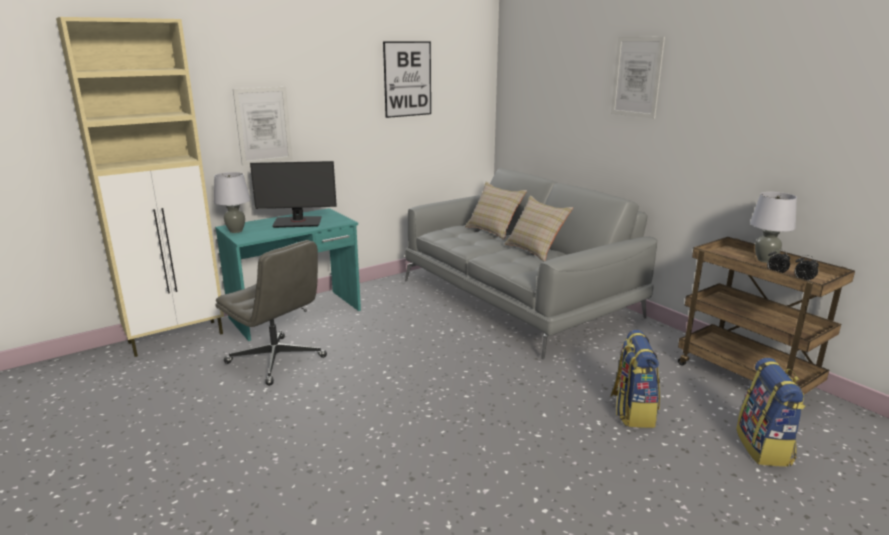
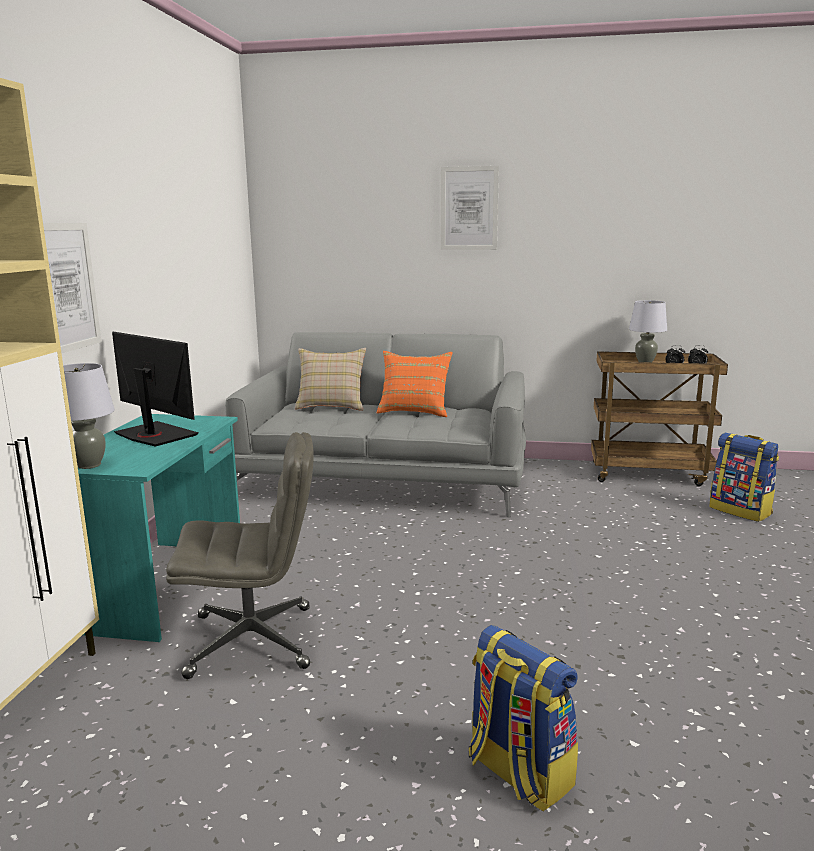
camera: 45 degrees left, 5 degrees down
monitor [250,161,337,228] -> monitor turned 90 degrees counterclockwise [112,332,199,447]
picture [383,42,431,118] -> none
beige pillow [505,195,573,261] -> orange pillow [377,351,453,417]
backpack [611,330,660,428] -> backpack moved to [469,625,578,811]

